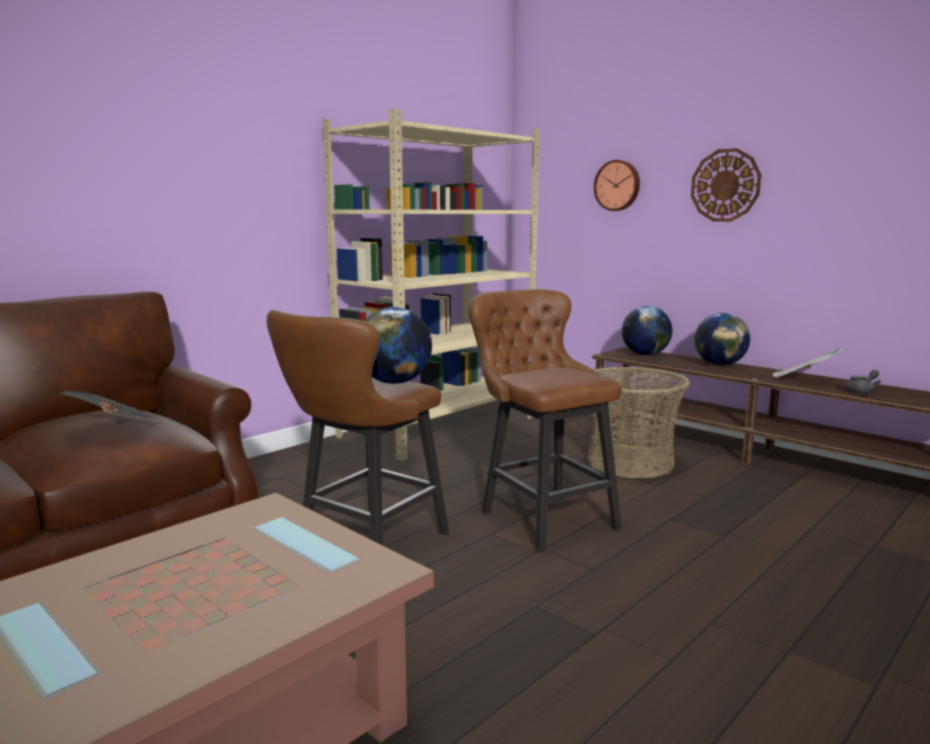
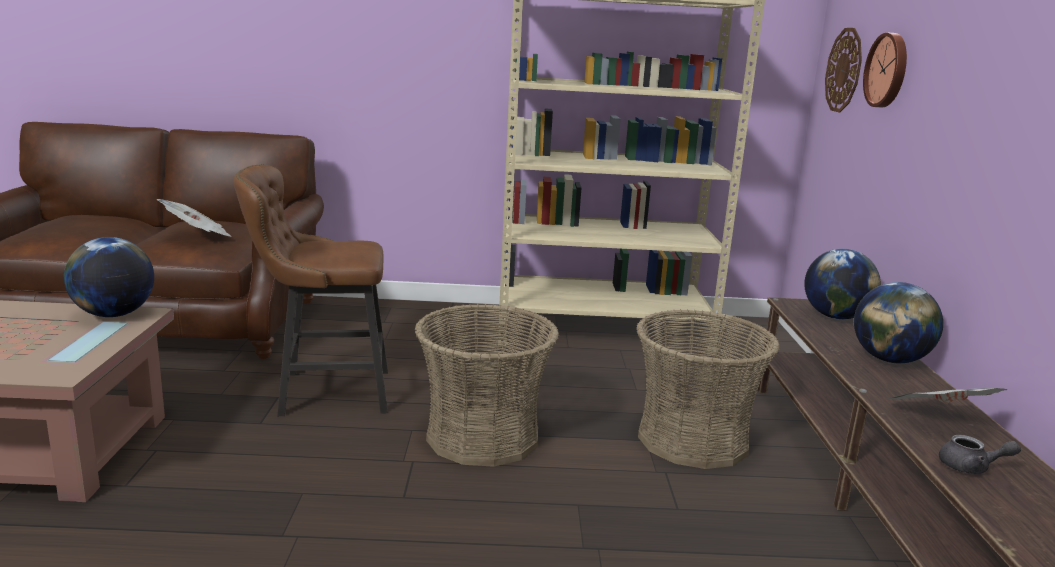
camera: 45 degrees right, 5 degrees up
globe [365,307,432,384] -> globe moved to [64,237,154,317]
brown stool [468,289,622,553] -> basket [415,304,559,467]
wall clock [691,148,761,222] -> wall clock moved to [825,28,862,113]

